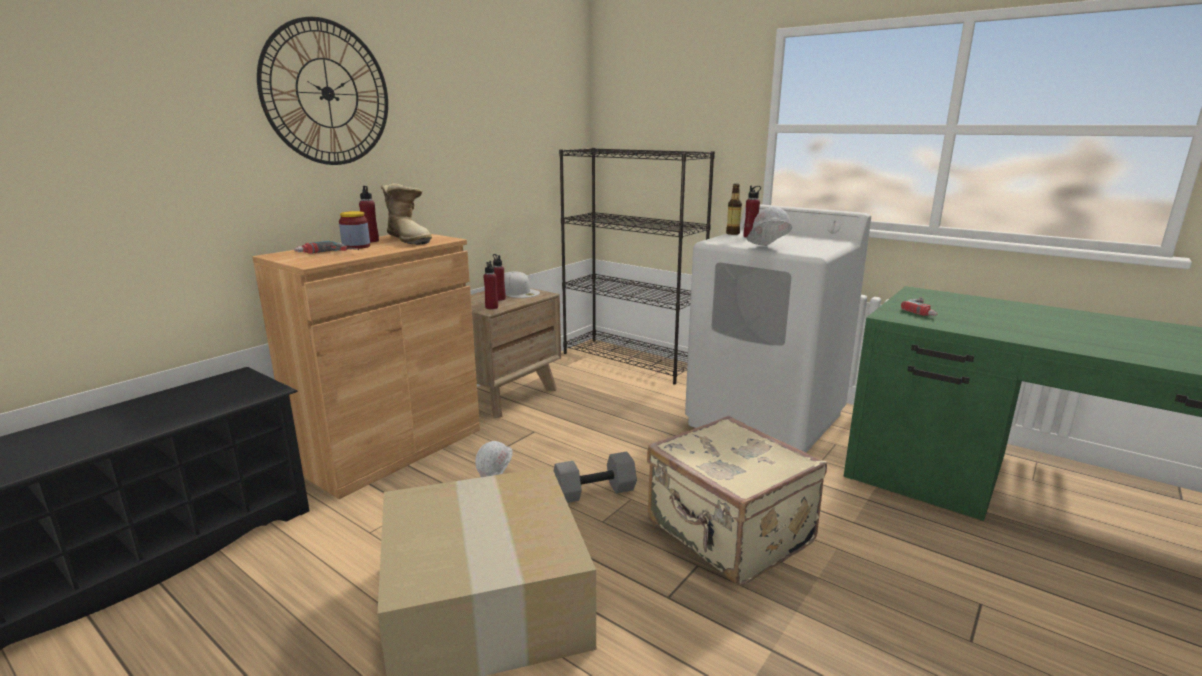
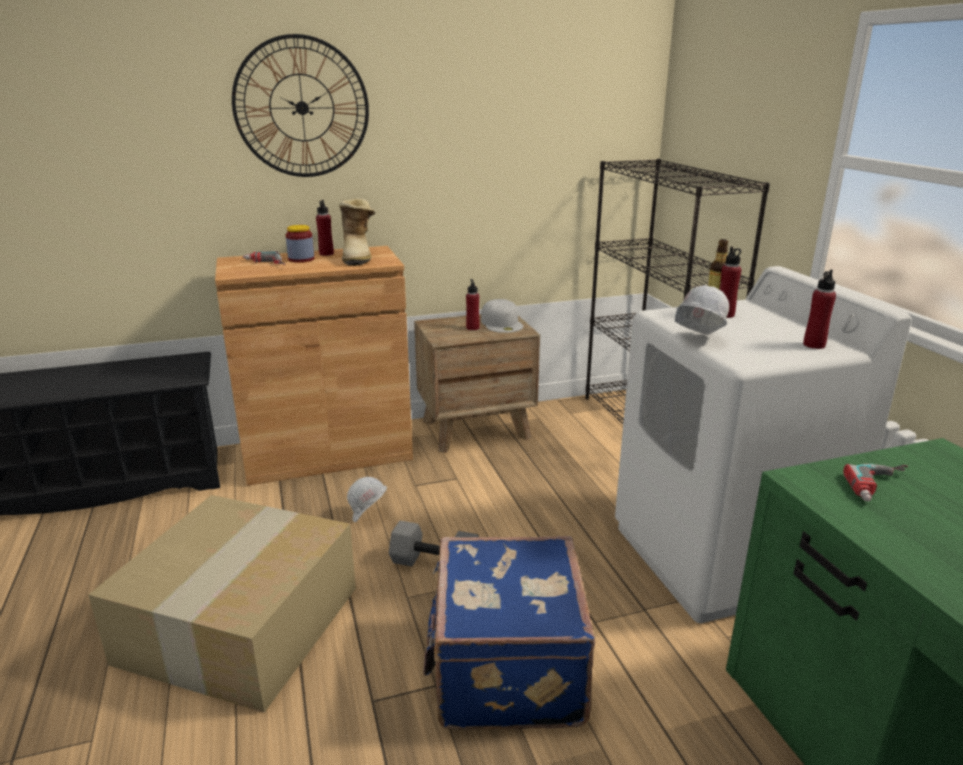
camera: 35 degrees right, 5 degrees up
red bottle [484,261,498,309] -> red bottle moved to [803,270,836,349]
beige suitcase [647,416,827,586] -> blue suitcase [424,536,595,730]

